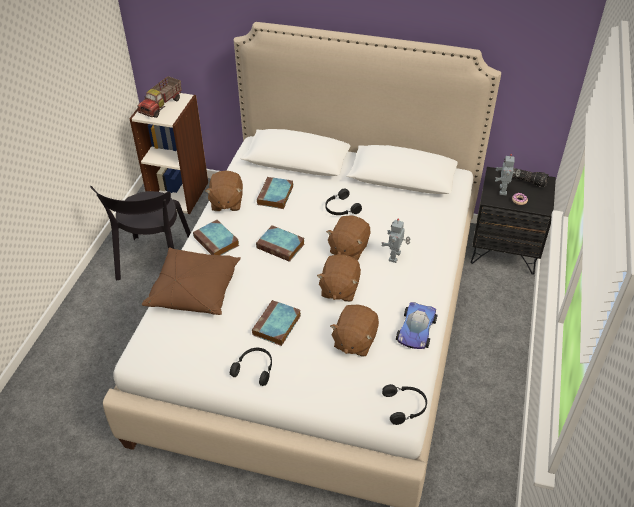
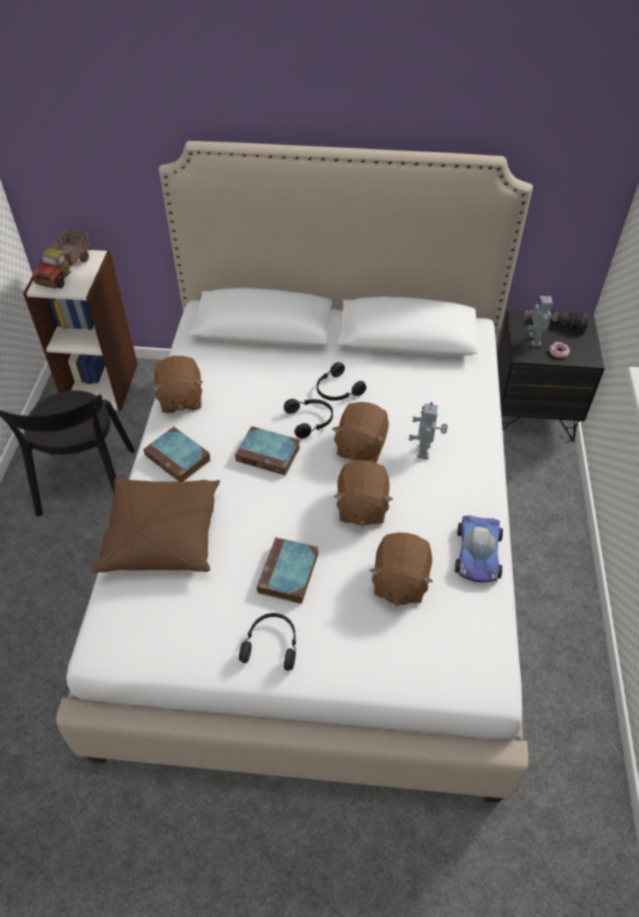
camera: 10 degrees left, 5 degrees up
book [257,177,293,209] -> none
black headphones [382,384,427,425] -> black headphones moved to [284,399,333,438]

